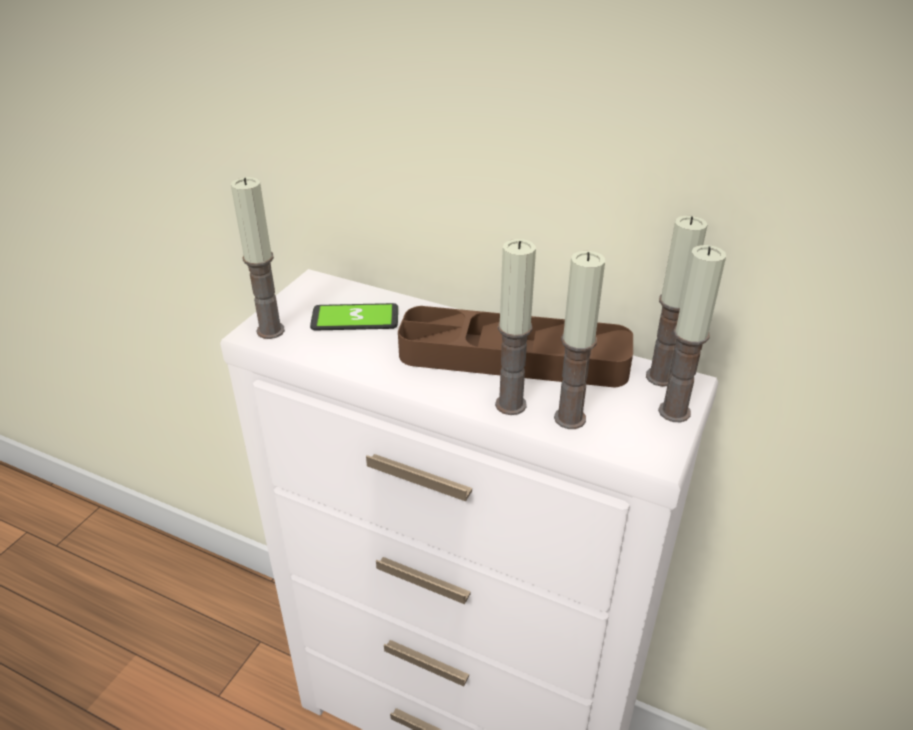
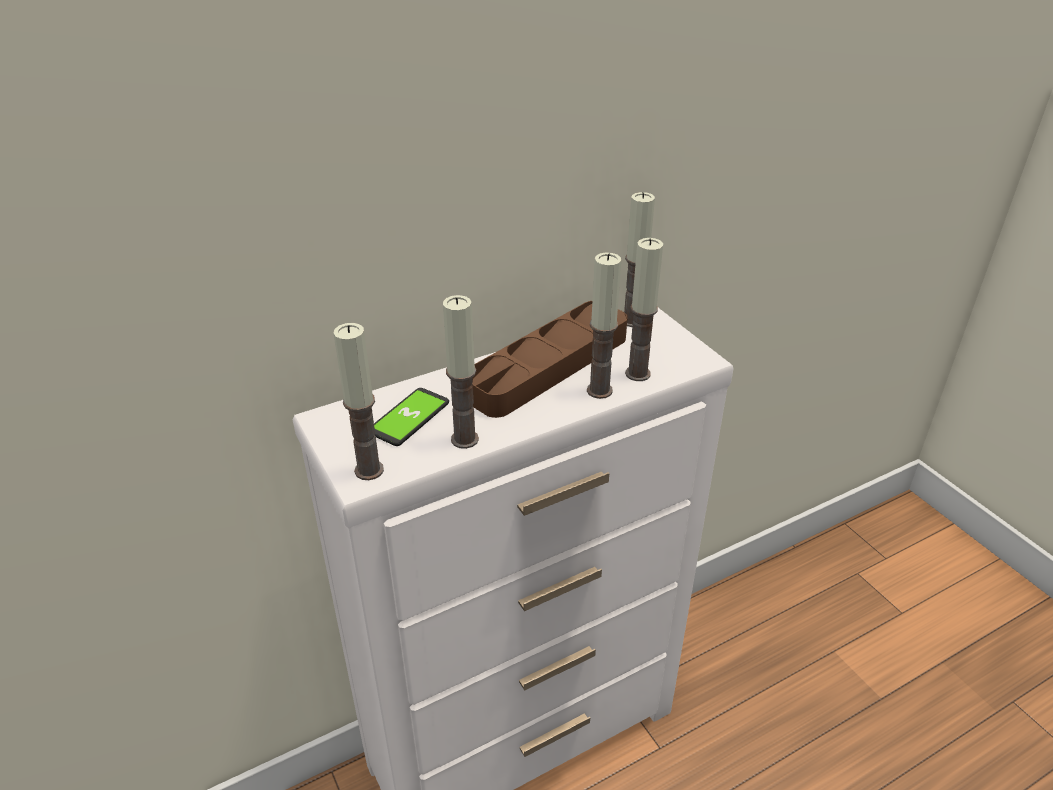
camera: 55 degrees left, 0 degrees up
candle [658,245,726,422] -> candle moved to [443,295,479,449]

